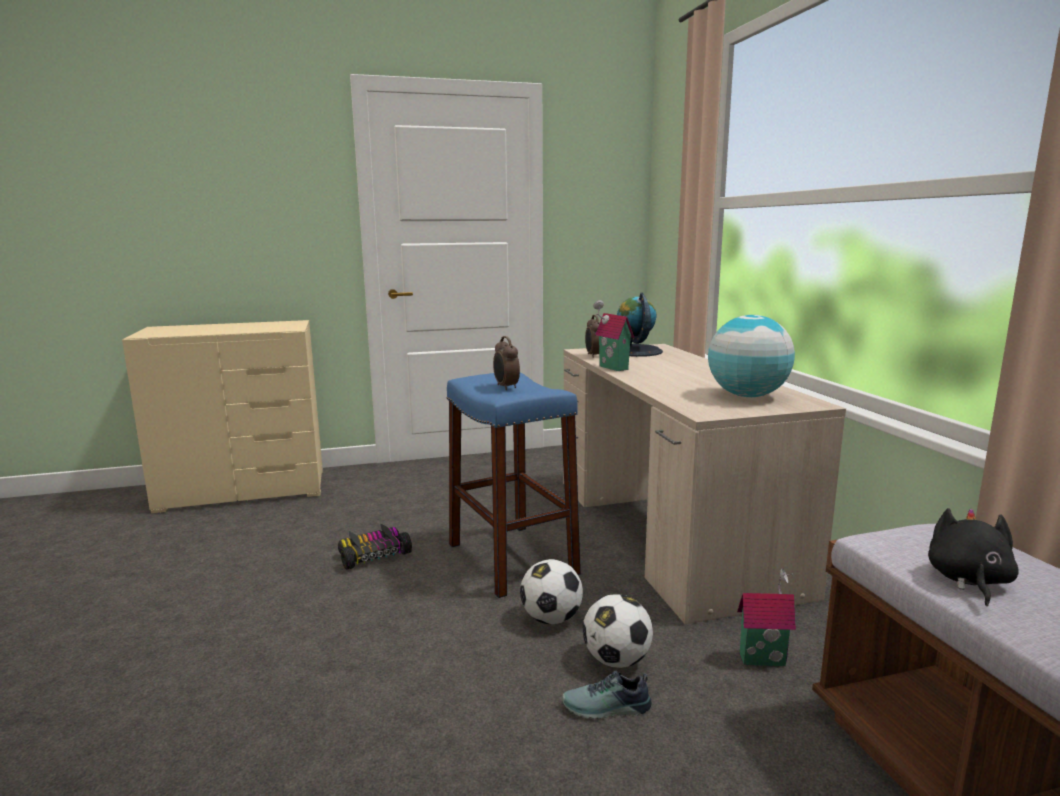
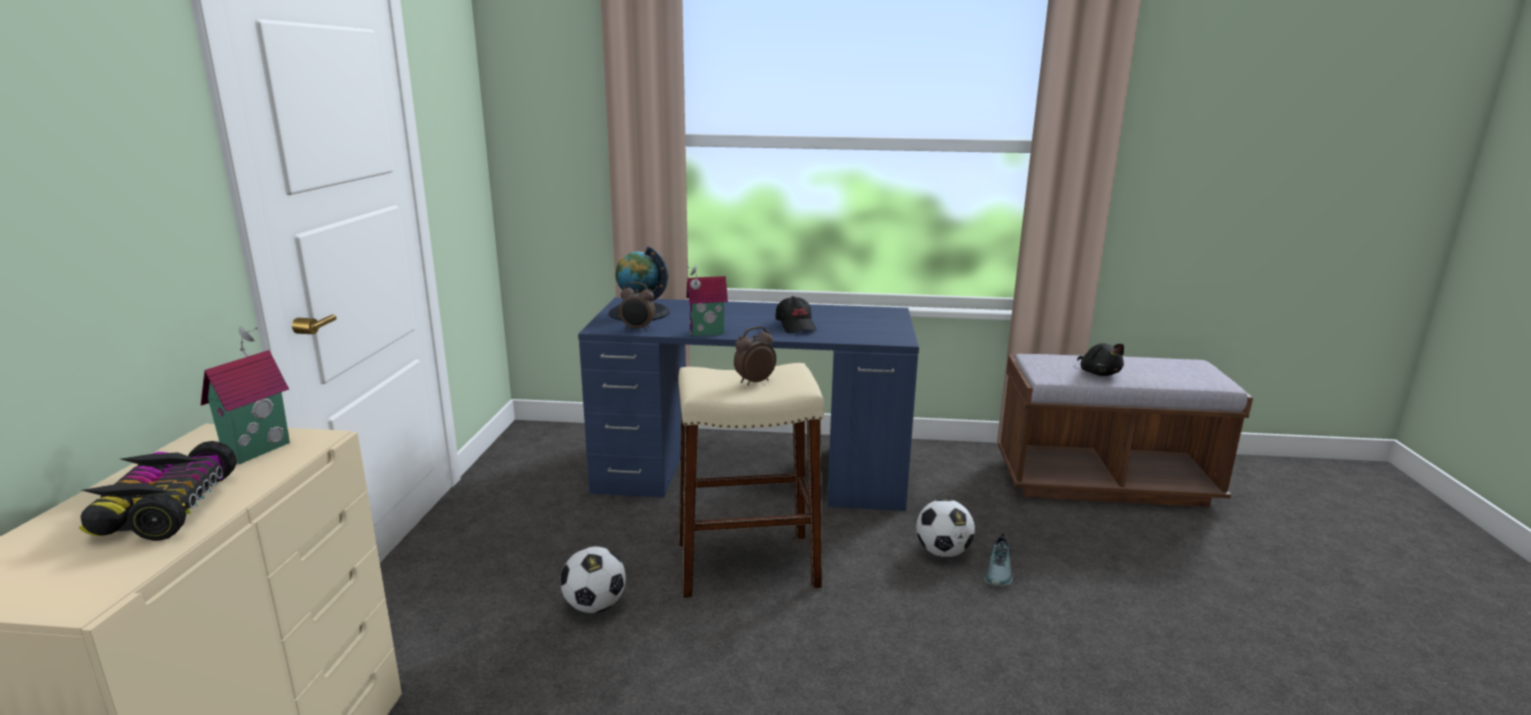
camera: 70 degrees left, 5 degrees up
toy car [338,523,412,570] -> toy car moved to [79,441,237,541]
blue stool [447,372,581,598] -> beige stool [678,363,824,598]
alarm clock [493,336,520,390] -> alarm clock turned 150 degrees clockwise [734,326,776,385]
football [520,559,583,624] -> football moved to [560,546,626,613]
beige desk [563,344,846,624] -> blue desk [578,297,919,511]
globe [708,315,795,397] -> none
toy house [737,568,796,666] -> toy house moved to [201,326,290,464]
black plush toy [928,508,1019,606] -> black plush toy turned 150 degrees counterclockwise [1077,343,1124,376]
none -> black cap [776,296,817,333]

